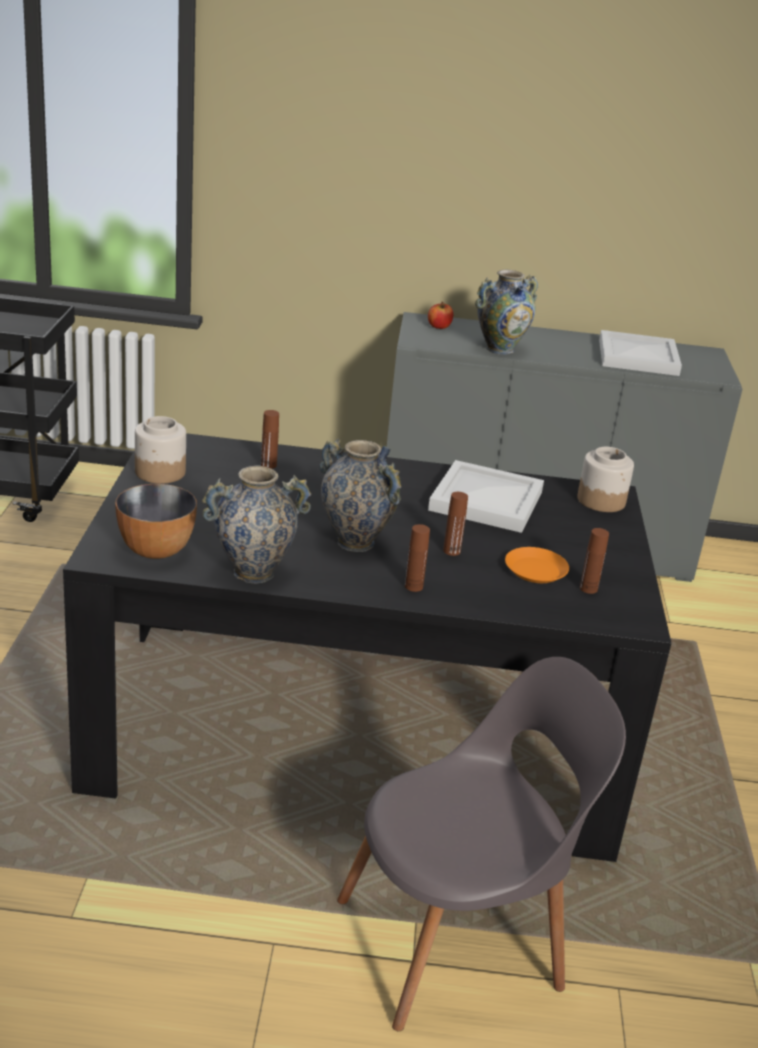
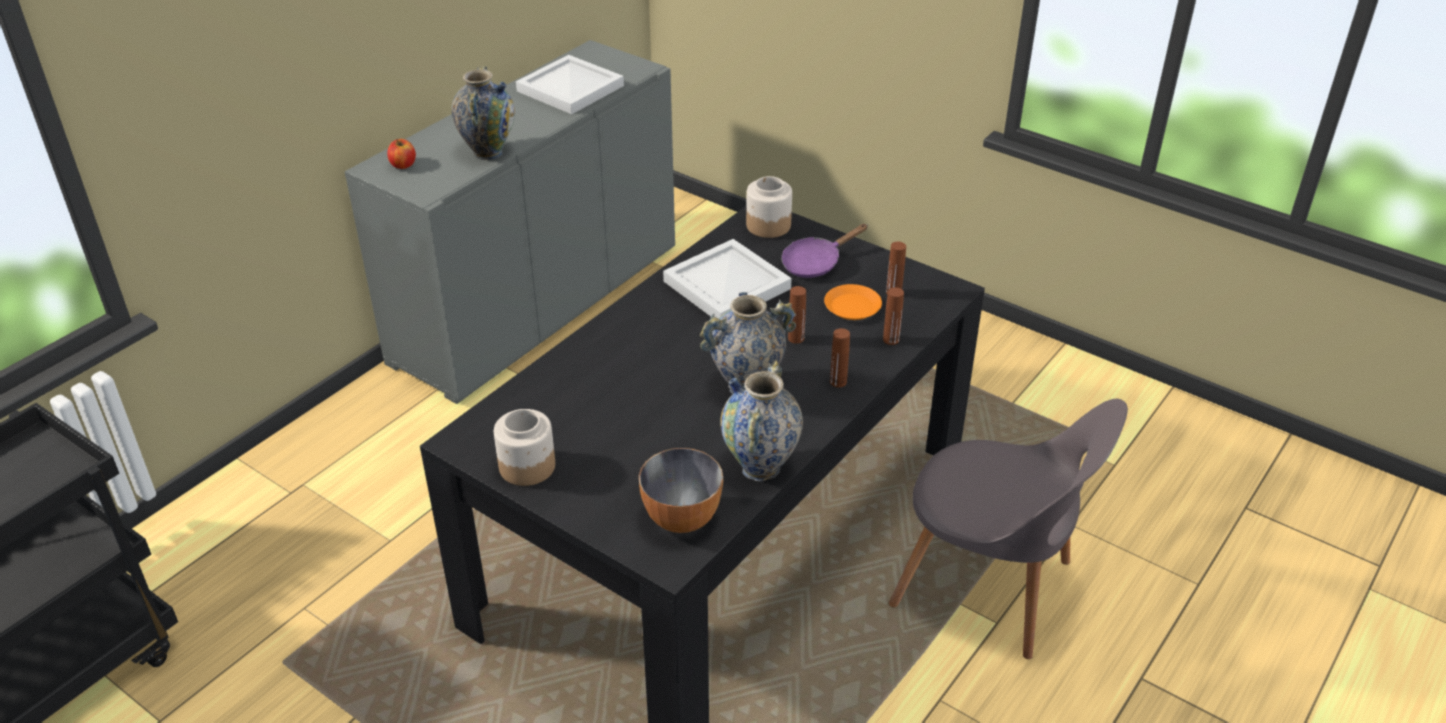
camera: 55 degrees left, 10 degrees up
brown bottle [261,410,279,469] -> brown bottle moved to [883,287,904,345]
grey chair [337,657,626,1031] -> grey chair turned 105 degrees clockwise [889,399,1128,659]
none -> purple frying pan [781,224,867,278]

